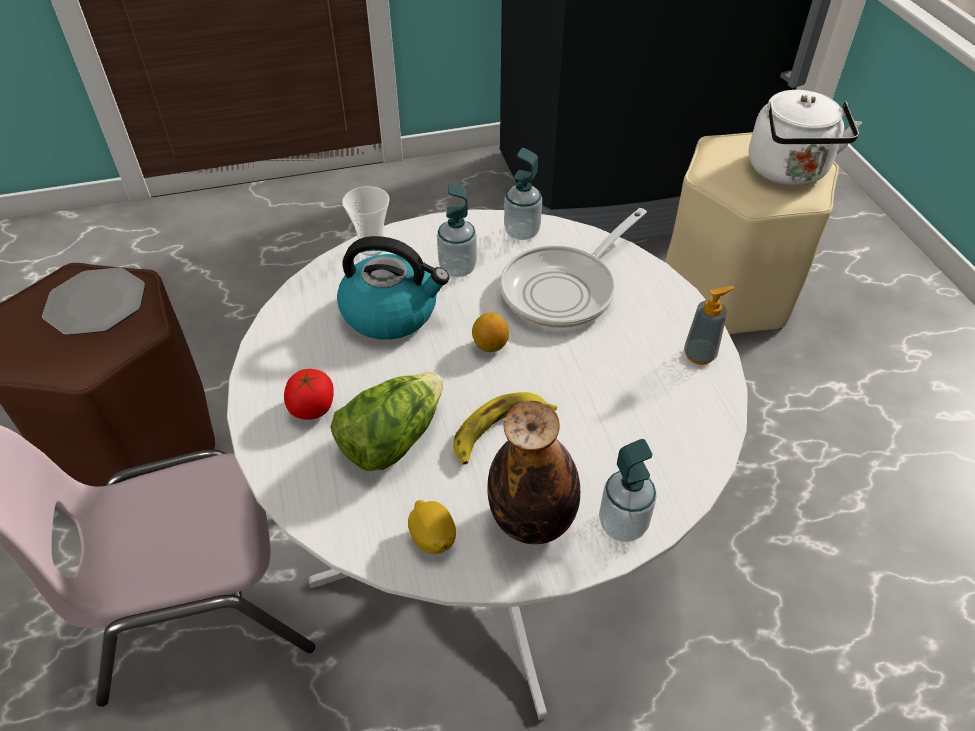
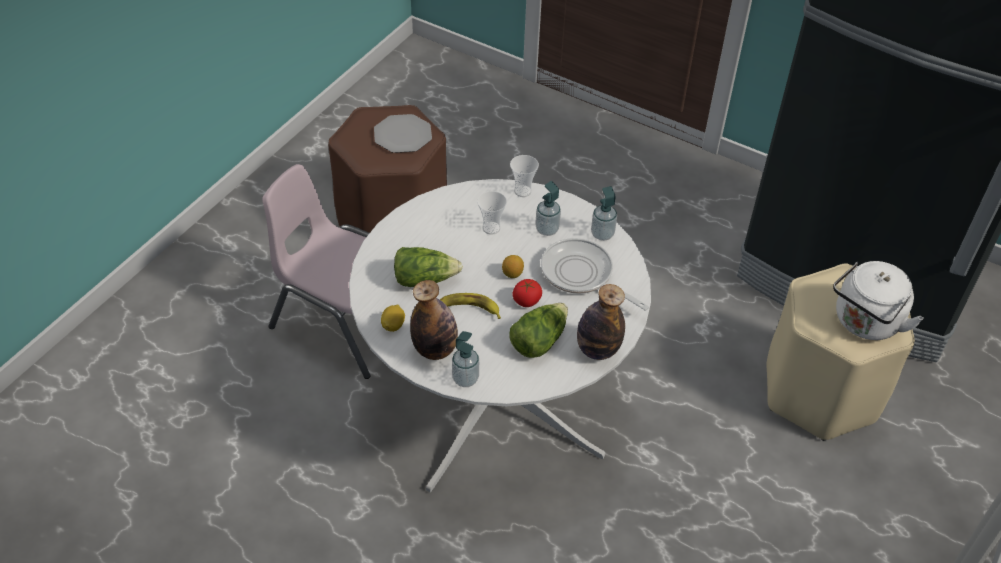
camera: 45 degrees right, 0 degrees up
tomato [284,369,334,420] -> tomato moved to [512,279,542,307]
kettle [337,236,449,340] -> cup [477,191,507,235]
frying pan [500,208,647,328] -> frying pan turned 45 degrees clockwise [541,238,649,311]
soap dispenser [684,286,735,365] -> bottle [577,284,625,360]
none -> lettuce [509,303,568,358]

